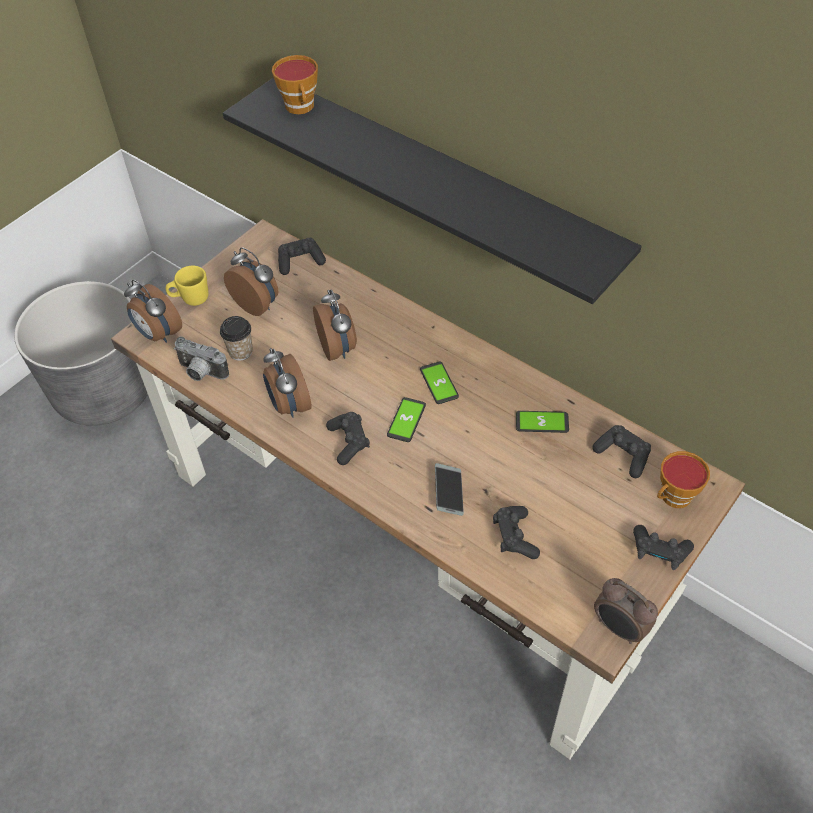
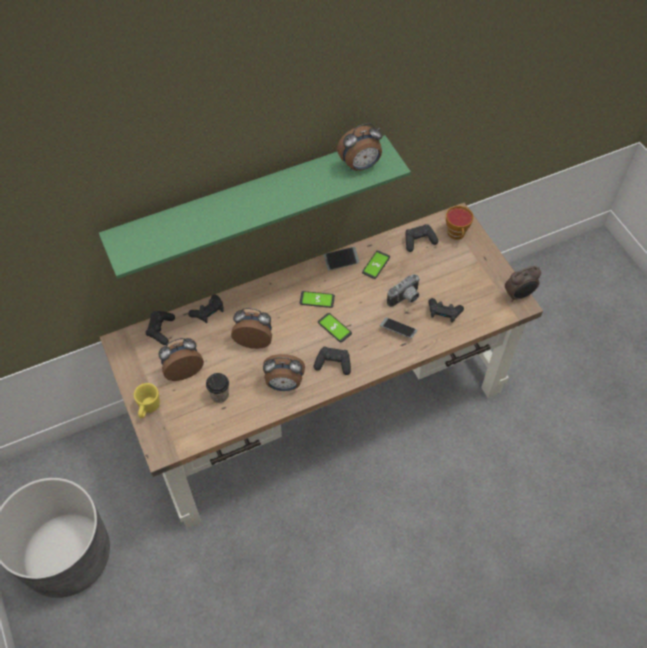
camera: 65 degrees left, 5 degrees up
alarm clock [124,280,182,343] -> alarm clock moved to [337,123,382,171]
camera [174,337,229,381] -> camera moved to [387,274,420,307]
black shelf [223,77,642,304] -> green shelf [99,135,411,279]
cup [272,55,318,114] -> none
black game controller [633,525,694,570] -> black game controller moved to [188,294,224,323]
none -> phone [324,247,359,270]

